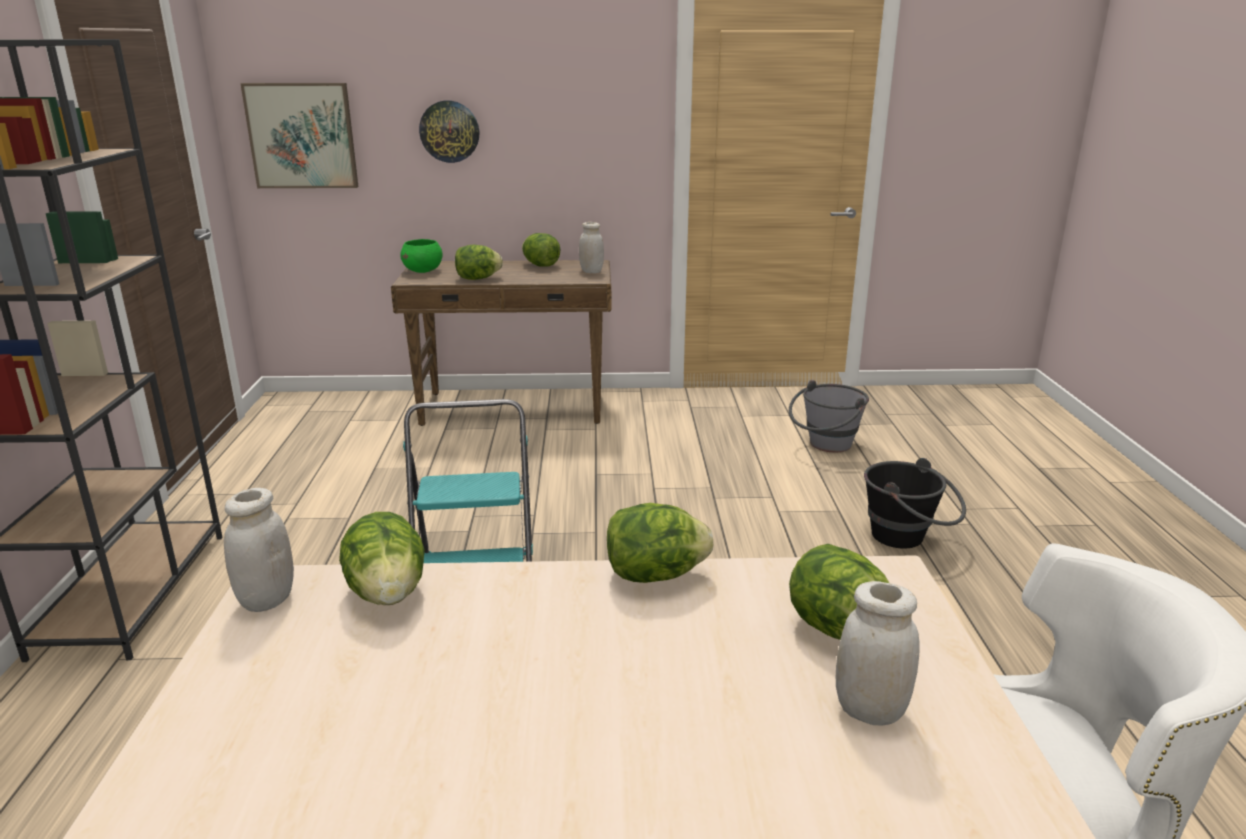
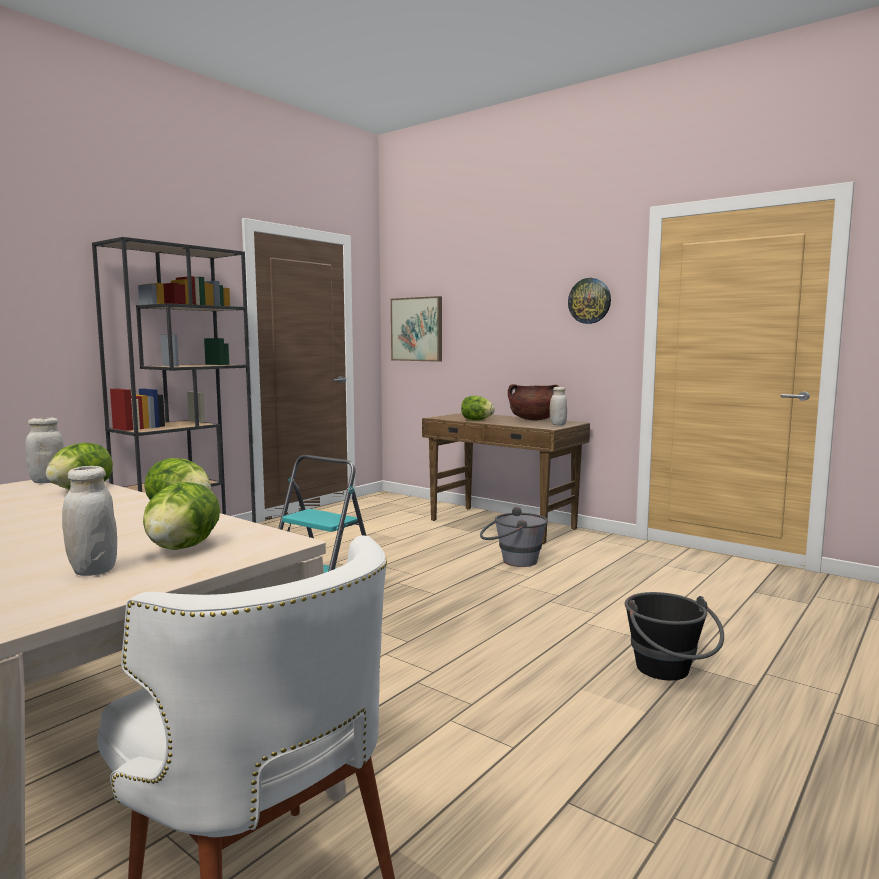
camera: 40 degrees right, 15 degrees down
green bowl [400,239,443,273] -> none
wall clock [419,101,479,163] -> wall clock moved to [568,278,611,324]
lettuce [522,233,561,267] -> brown cooking pot [508,384,559,420]
grey bucket [789,380,869,452] -> grey bucket moved to [480,507,548,567]

